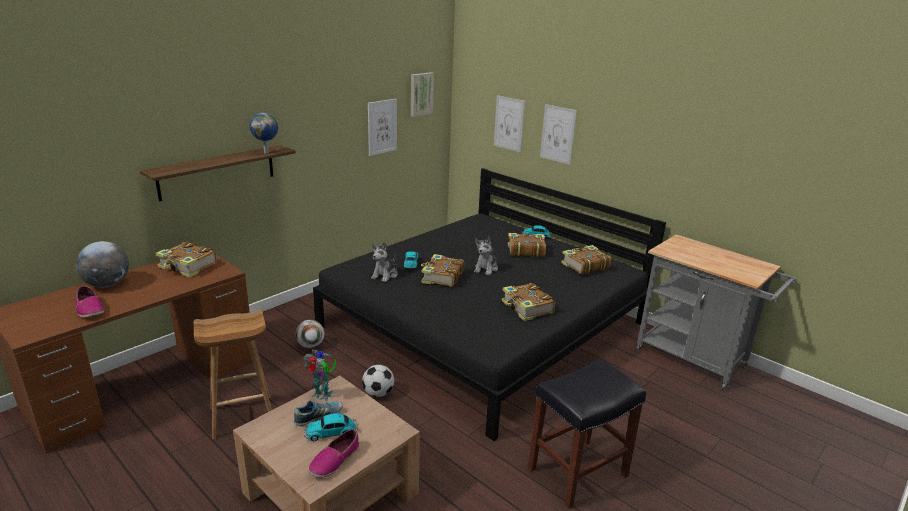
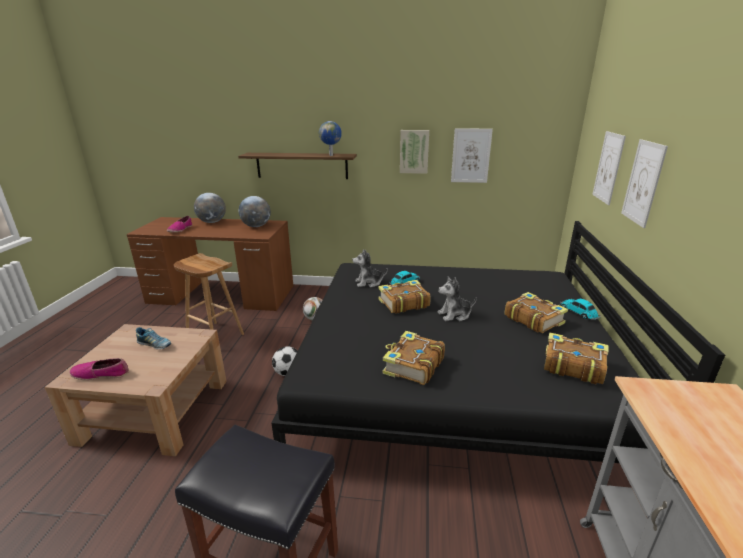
camera: 55 degrees right, 0 degrees up
book [155,242,217,277] -> globe [239,196,271,227]
toy robot [304,350,336,401] -> none
toy car [304,413,358,441] -> none
picture [411,72,434,117] -> picture moved to [400,130,429,174]

